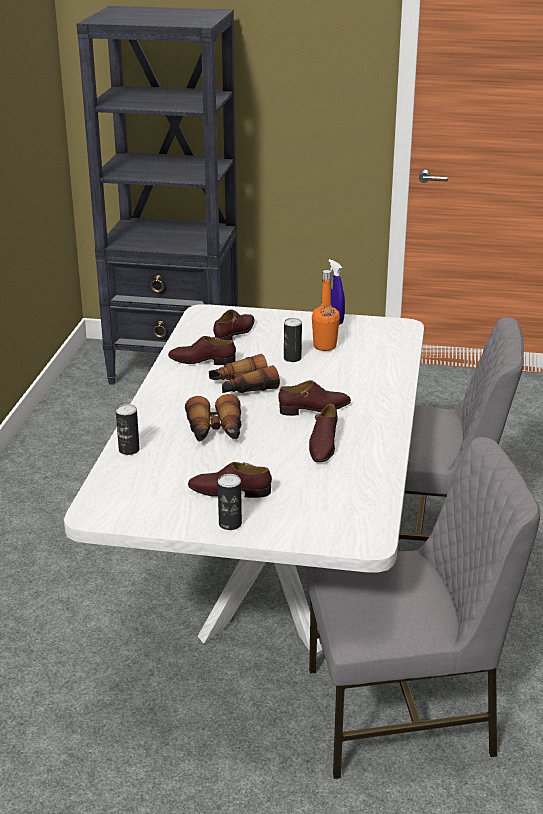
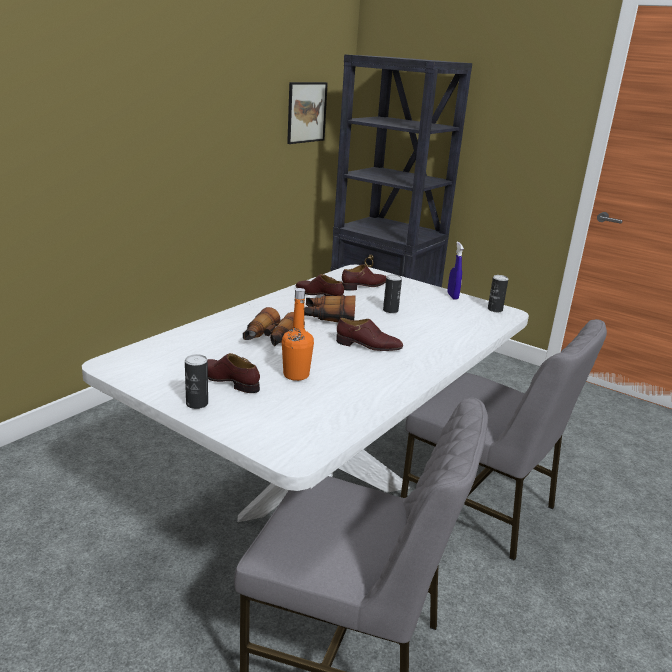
camera: 25 degrees right, 5 degrees down
can [116,404,140,455] -> can moved to [488,275,508,312]
brown shoe [309,404,338,462] -> none
orange bottle [312,270,340,351] -> orange bottle moved to [282,288,314,381]
none -> picture [287,82,328,144]

